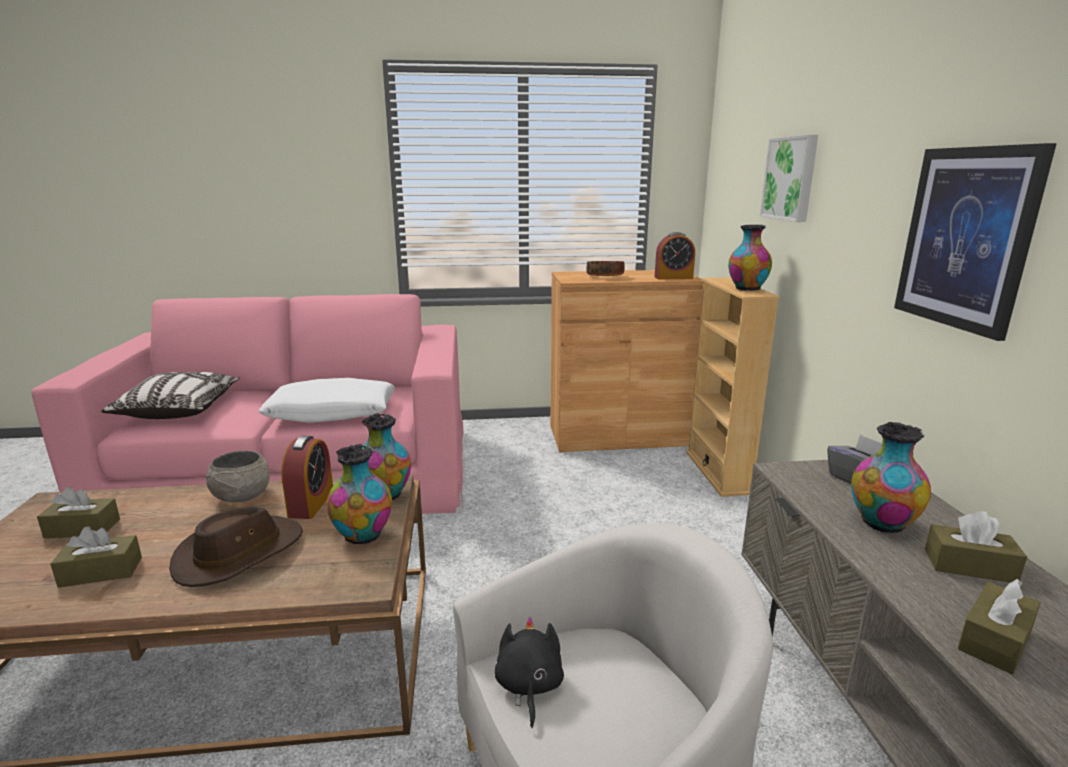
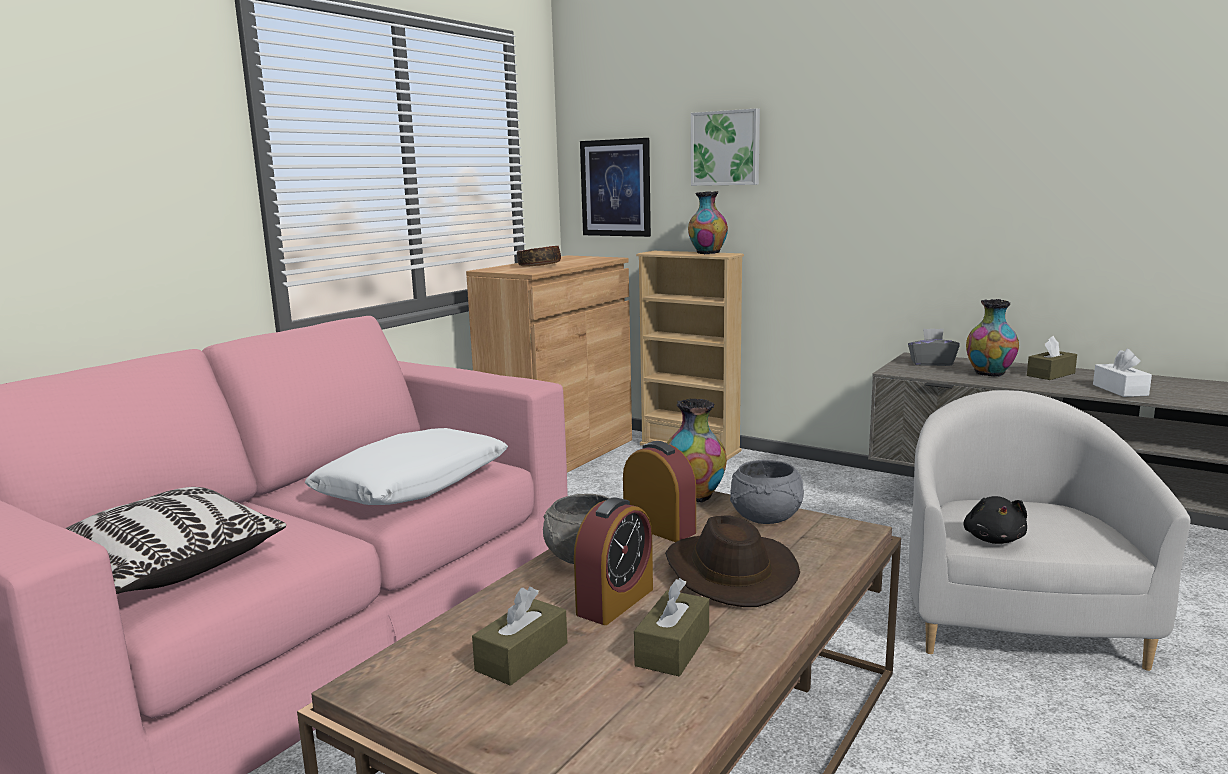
camera: 50 degrees left, 5 degrees down
vase [327,444,392,544] -> grey bowl [730,460,804,524]
black plush toy [494,617,564,728] -> black plush toy turned 120 degrees counterclockwise [964,496,1027,544]
alarm clock [655,232,695,280] -> alarm clock moved to [574,497,653,625]
picture [894,143,1057,341] -> picture moved to [580,138,651,237]
brown tissue box [958,579,1041,675] -> white tissue box [1093,349,1152,397]

